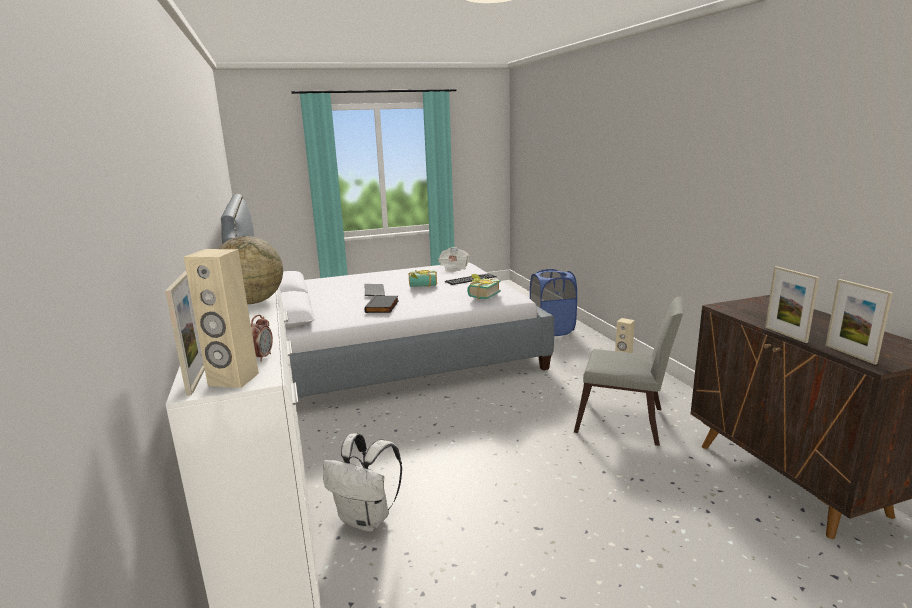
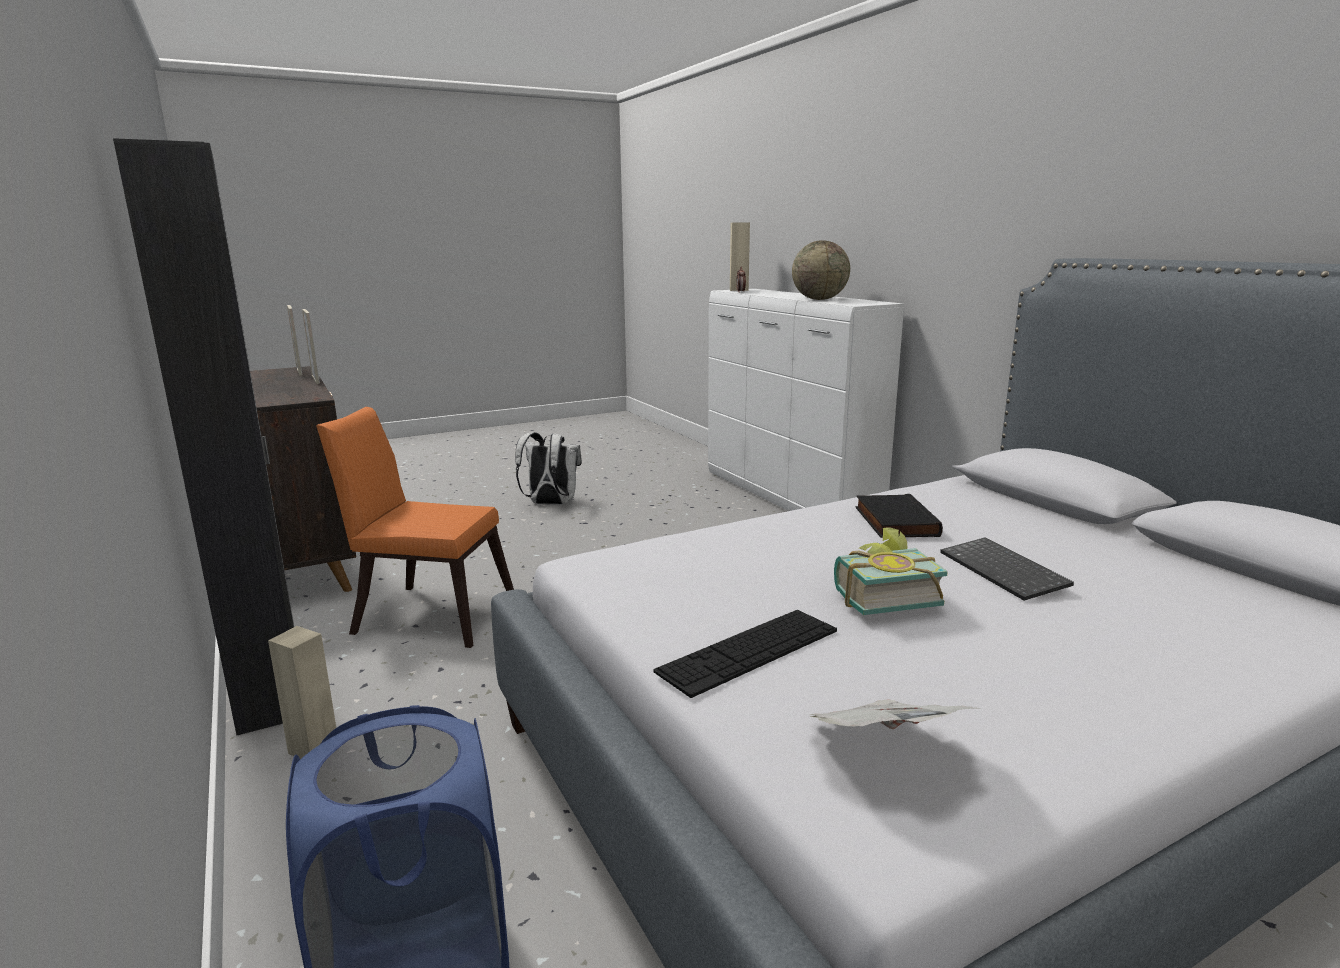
camera: 170 degrees right, 0 degrees up
picture frame [165,271,205,396] -> none
white backpack [323,434,402,532] -> white backpack moved to [515,432,582,505]
book [467,274,501,300] -> none
grey chair [574,296,683,446] -> orange chair [316,407,514,648]
none -> black wardrobe [113,138,294,735]

